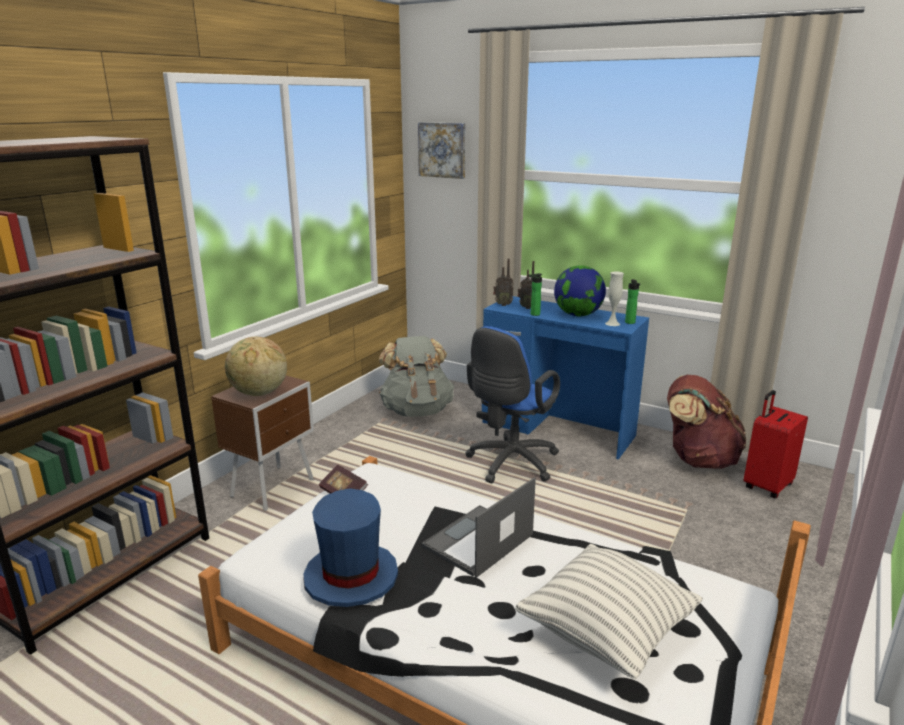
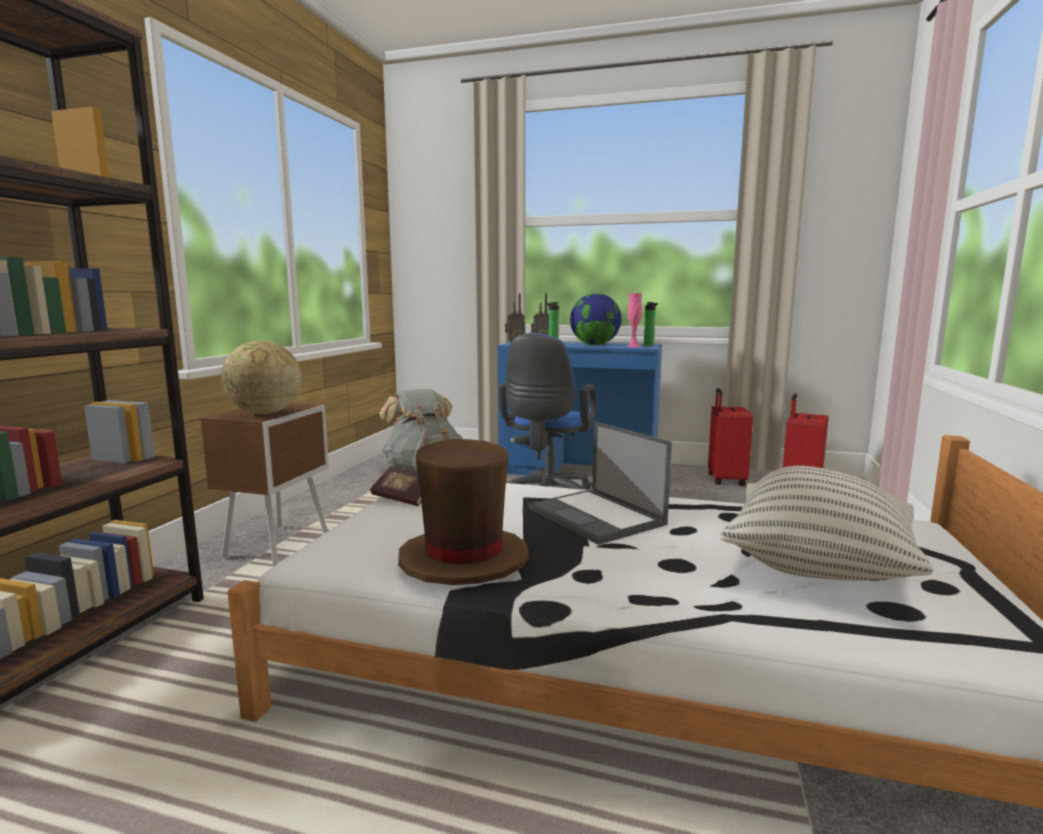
camera: 15 degrees left, 10 degrees down
blue hat [303,488,398,607] -> brown hat [398,439,529,585]
picture [418,122,465,179] -> none
laptop [422,477,536,578] -> laptop turned 60 degrees counterclockwise [529,421,672,545]
white vase [605,271,624,326] -> pink vase [626,293,642,347]
brown backpack [667,375,746,469] -> red suitcase [708,388,753,486]

